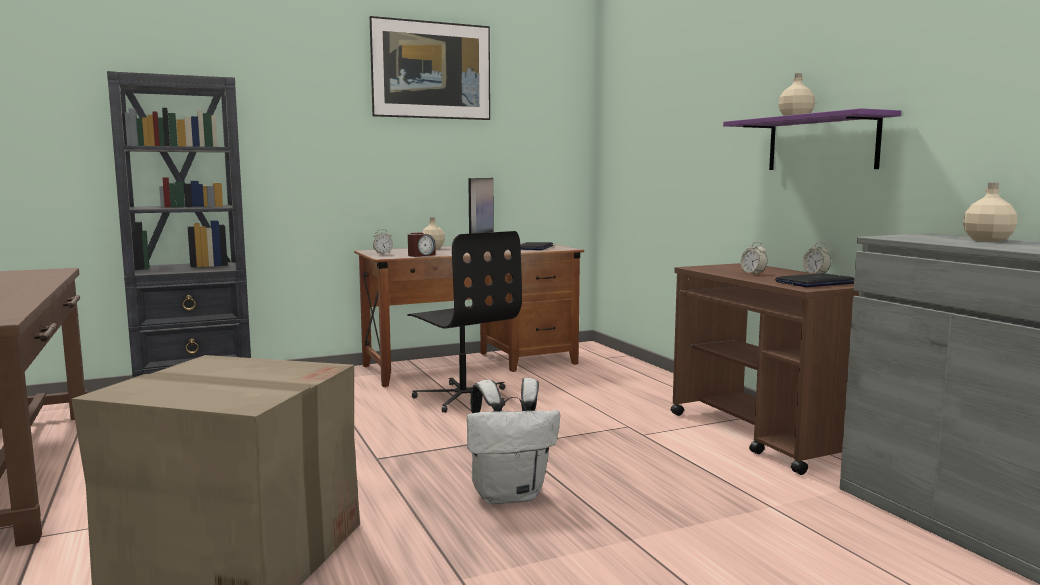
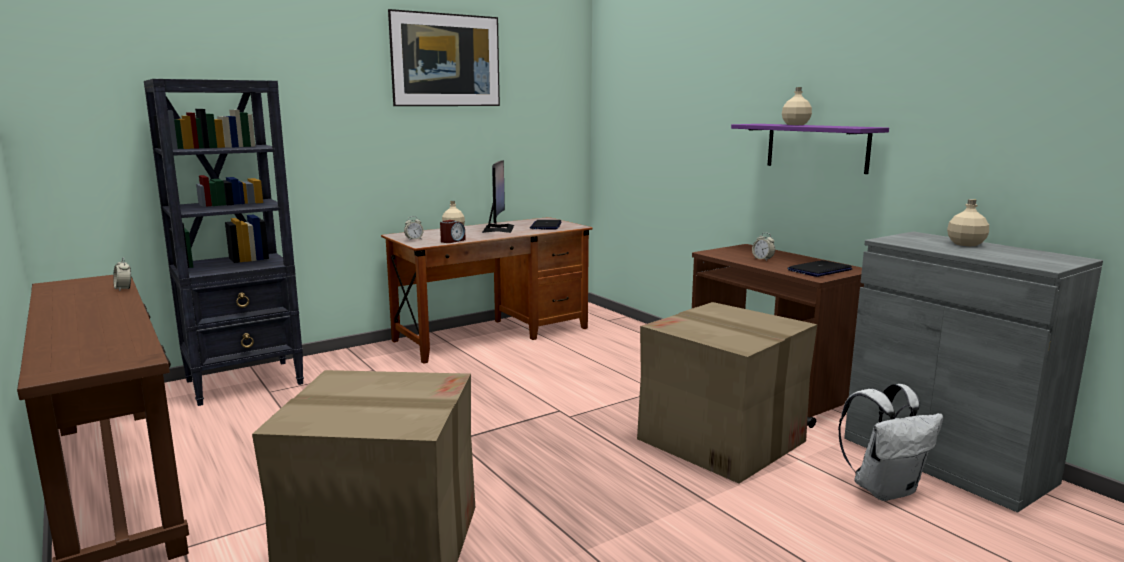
camera: 10 degrees left, 5 degrees up
black office chair [407,231,522,413] -> none
white backpack [467,378,560,505] -> white backpack moved to [838,384,943,501]
alarm clock [803,242,831,274] -> alarm clock moved to [113,258,132,291]
none -> cardboard box [637,302,817,483]

